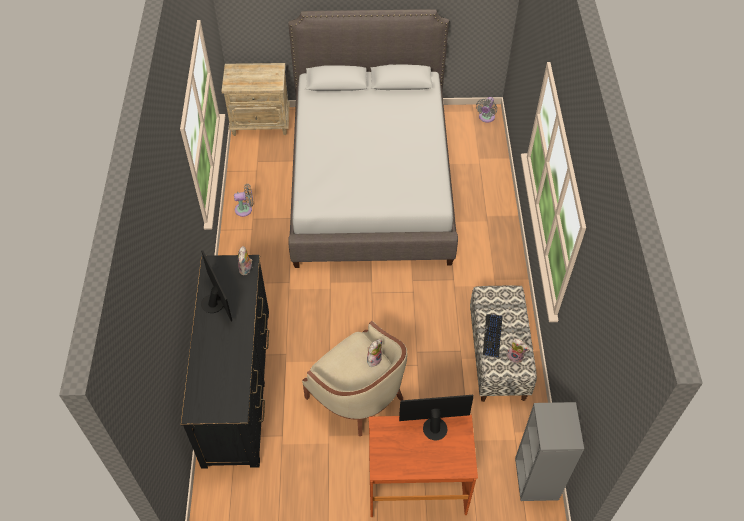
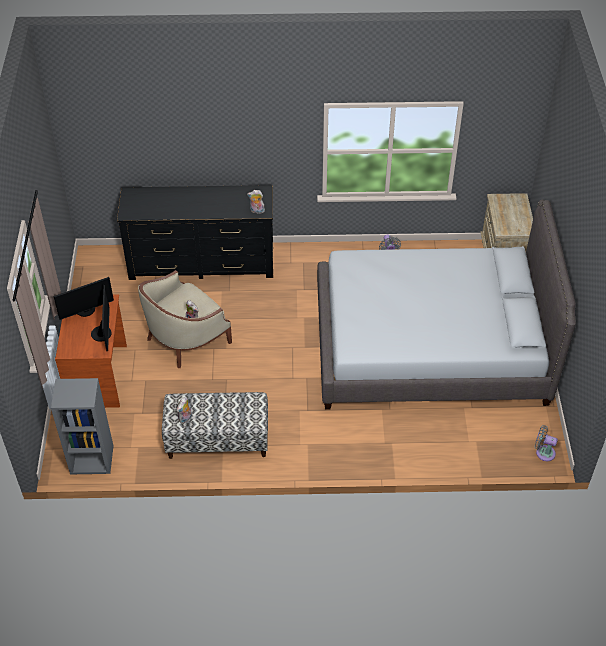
camera: 90 degrees right, 5 degrees down
monitor [201,250,232,322] -> monitor moved to [53,277,114,320]
keyboard [483,314,503,358] -> none

